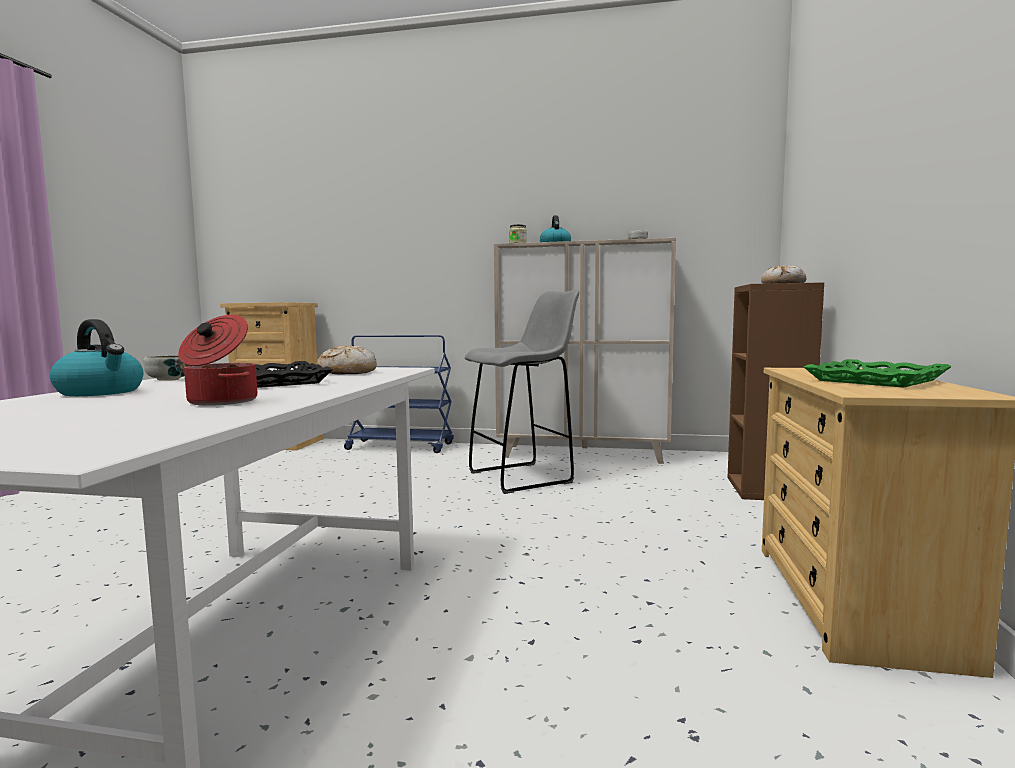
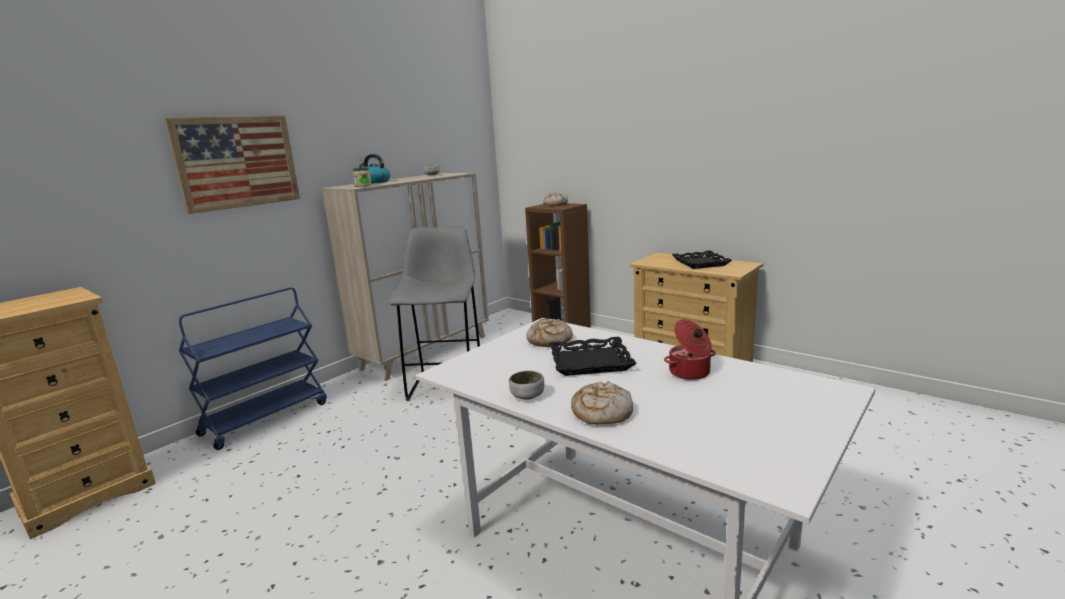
camera: 60 degrees left, 10 degrees up
kettle [50,319,143,396] -> bread [571,381,633,424]
green tray [804,359,952,388] -> black tray [672,250,732,269]
none -> picture [164,115,300,214]

